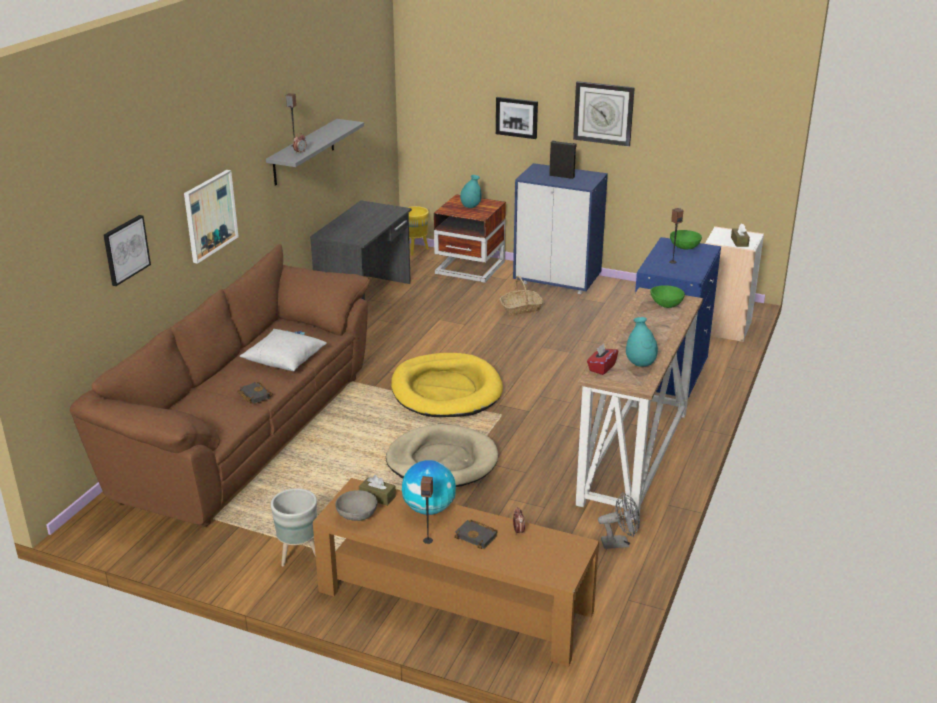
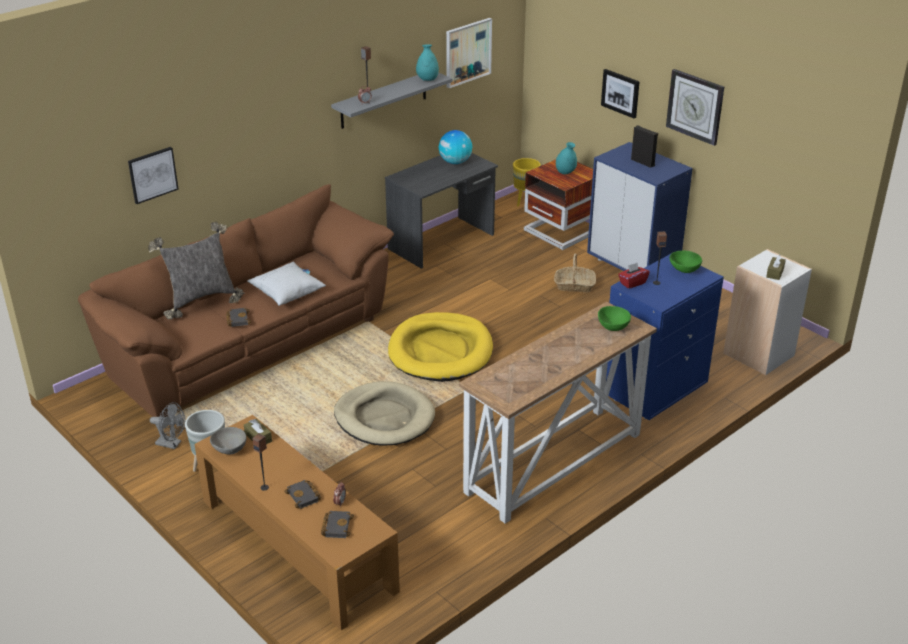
camera: 25 degrees right, 5 degrees up
picture [184,170,239,264] -> picture moved to [446,18,492,88]
globe [402,460,456,515] -> globe moved to [439,130,472,164]
red tissue box [587,343,618,375] -> red tissue box moved to [618,262,650,289]
grey fan [598,492,640,549] -> grey fan moved to [150,402,185,449]
turquoise vase [626,317,658,367] -> turquoise vase moved to [416,44,439,81]
none -> pillow [148,221,244,320]
none -> black book [321,511,354,538]

